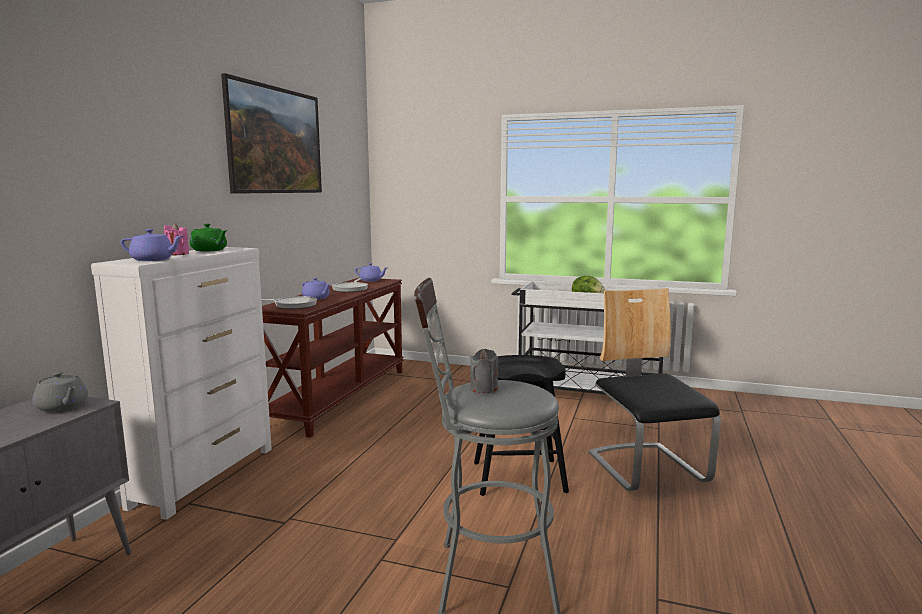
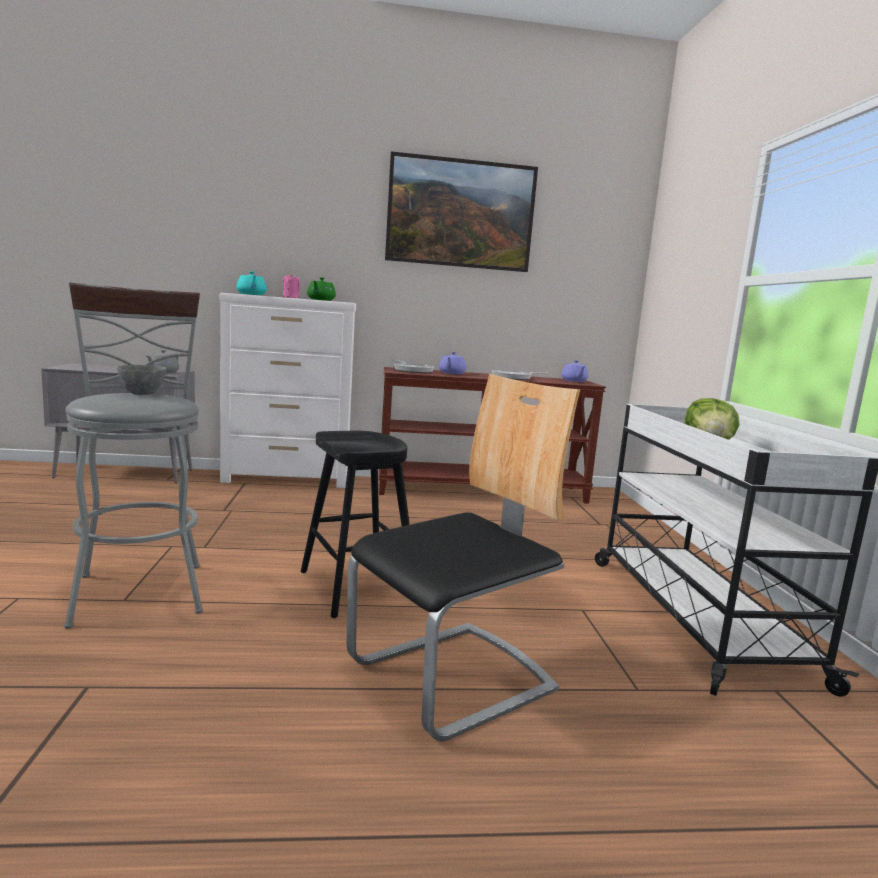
camera: 65 degrees right, 0 degrees up
purple teapot [121,229,183,261] -> turquoise teapot [236,271,267,295]
grey candle [470,349,499,393] -> grey bowl [117,365,167,395]

